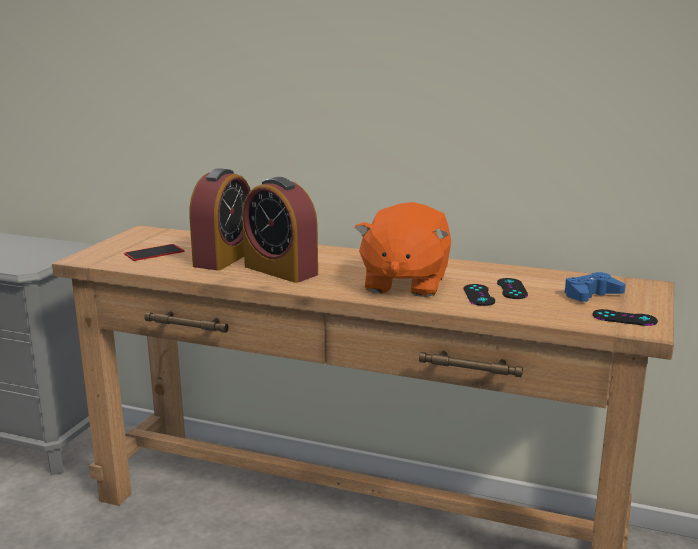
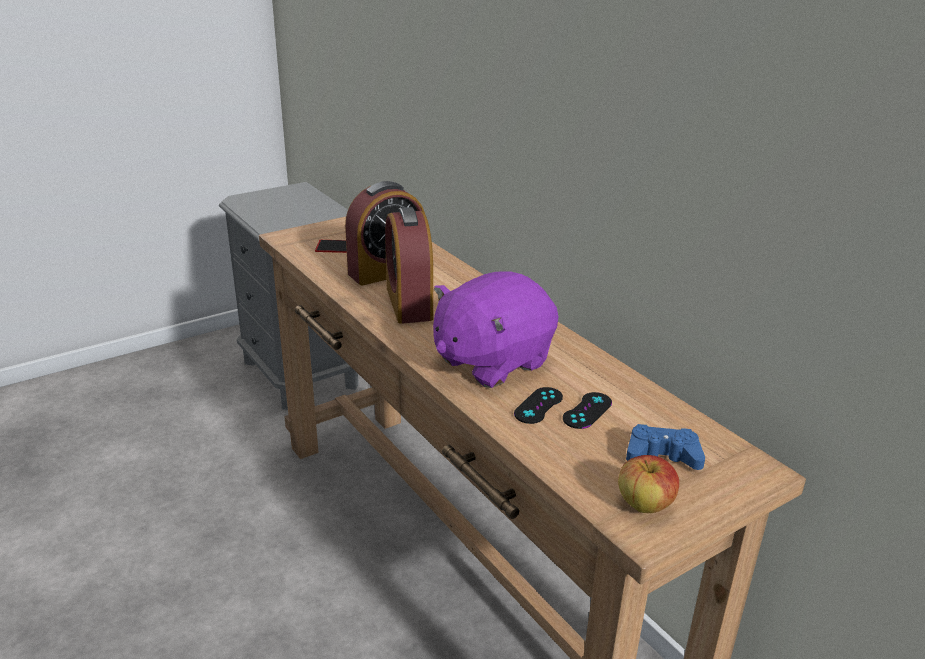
camera: 35 degrees right, 10 degrees up
orange plush toy [355,202,451,297] -> purple plush toy [433,271,558,388]
black game controller [593,309,658,326] -> apple [618,455,679,513]

